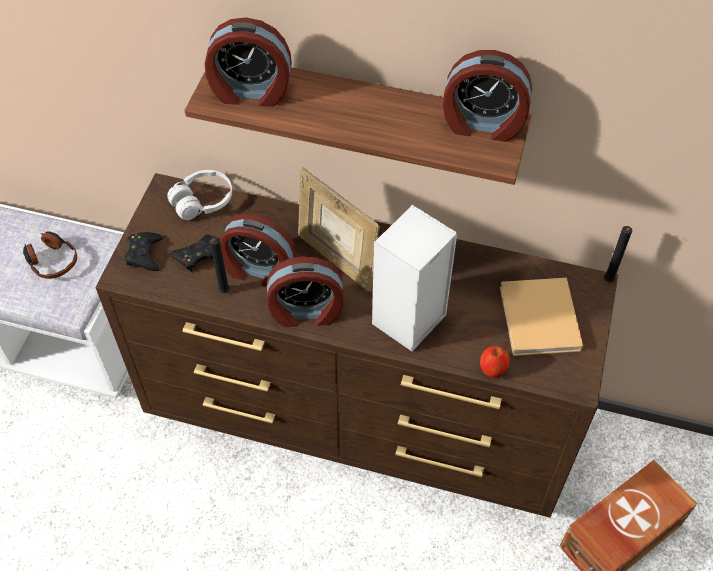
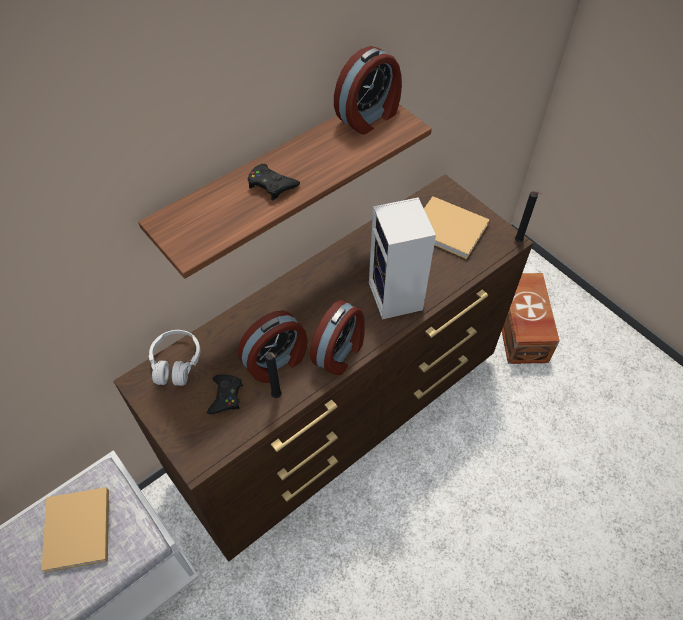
camera: 55 degrees left, 0 degrees up
headphones [23,231,77,279] -> beige book [41,487,109,573]
black game controller [125,232,163,271] -> black game controller moved to [248,164,300,200]
alarm clock [205,18,292,107] -> none
picture frame [298,167,380,292] -> none
apple [480,346,510,377] -> none
black candle [604,226,632,282] -> black candle moved to [515,191,542,242]

